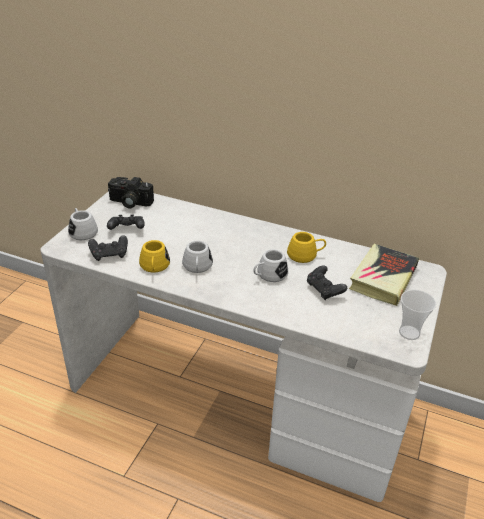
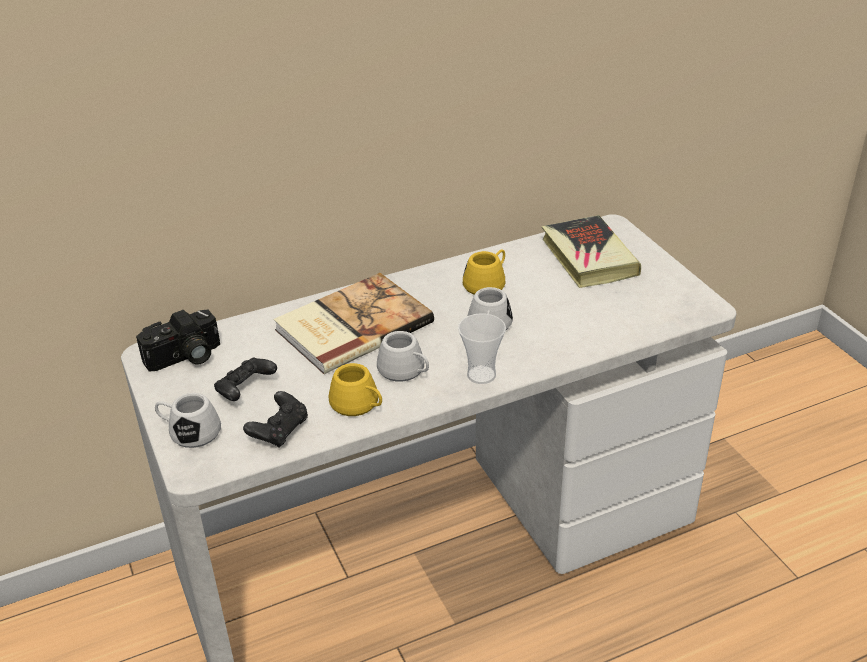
camera: 45 degrees left, 0 degrees up
black game controller [307,265,347,300] -> none
cup [399,290,436,340] -> cup moved to [458,313,506,384]
none -> book [273,273,434,374]

